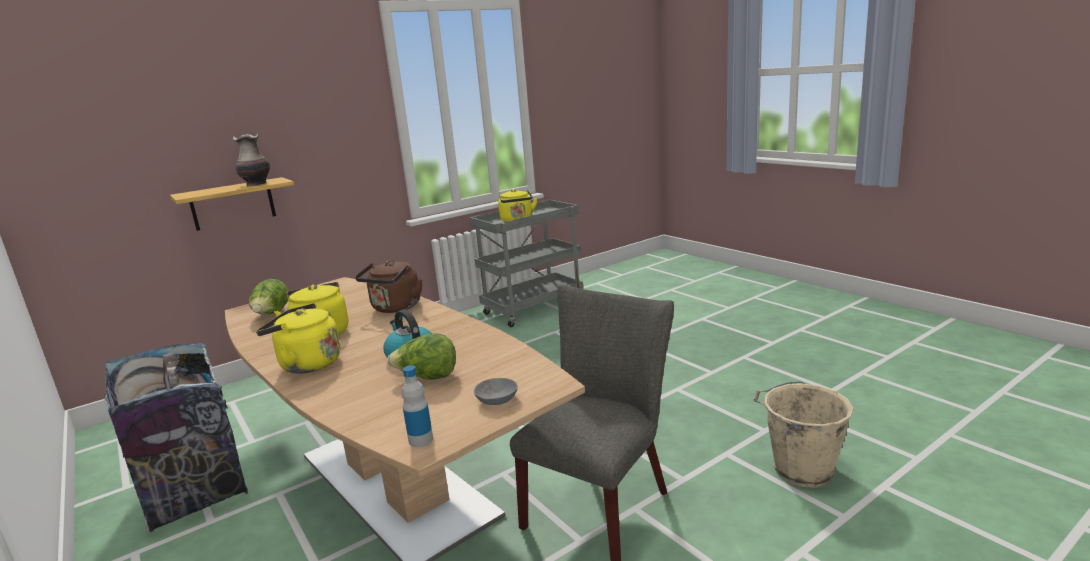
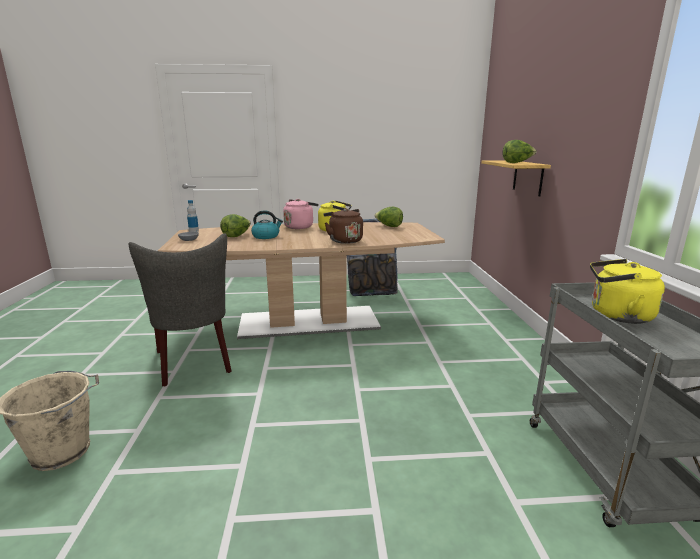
camera: 120 degrees right, 0 degrees up
vase [232,133,270,186] -> lettuce [502,140,537,163]
yellow kettle [256,303,340,374] -> pink kettle [283,199,319,229]

